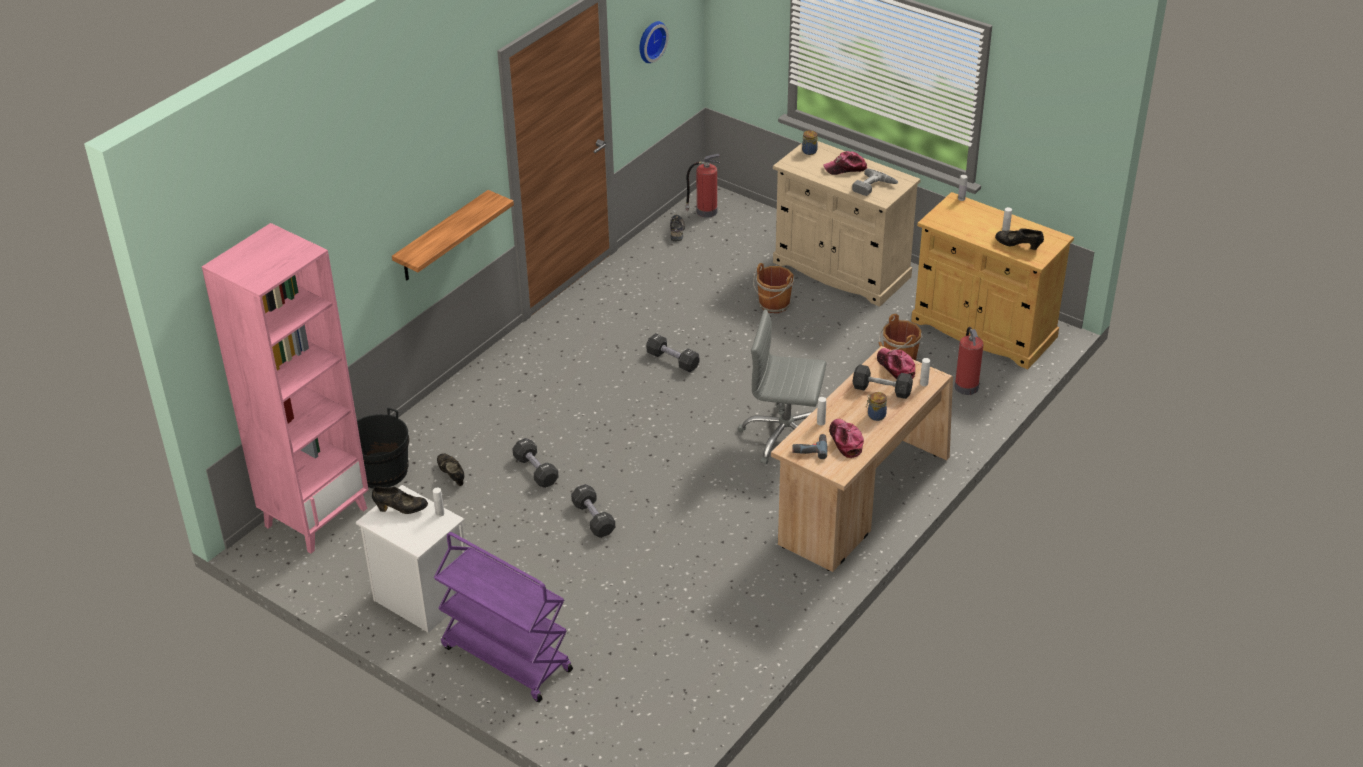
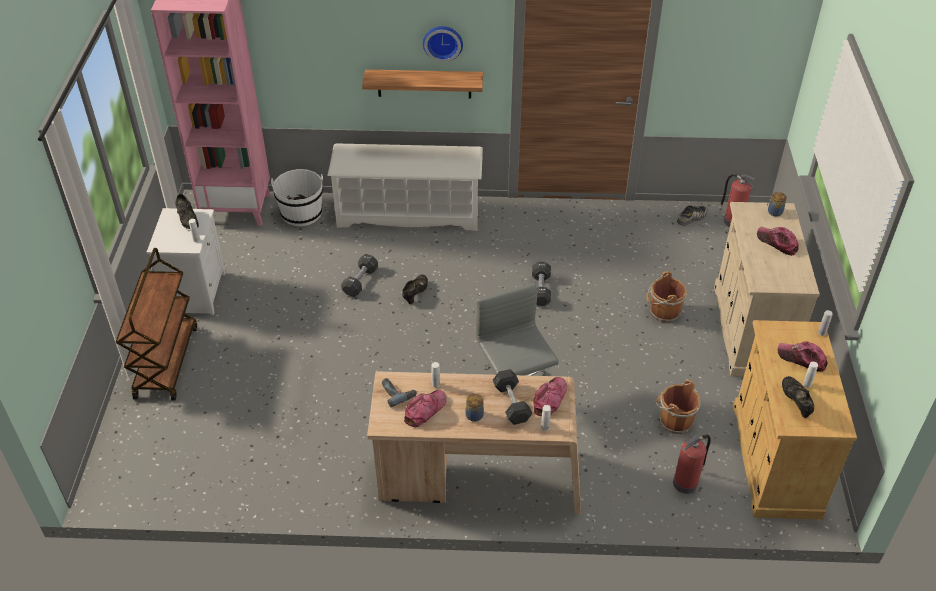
camera: 55 degrees right, 5 degrees up
black bucket [357,408,409,488] -> white bucket [271,169,323,226]
purple cart [434,532,573,702] -> brown cart [116,248,197,401]
black shoe [437,453,464,486] -> black shoe moved to [402,275,428,304]
black dumbbell [571,484,615,538] -> none
wall clock [640,21,669,63] -> wall clock moved to [423,26,463,62]
power drill [852,169,898,196] -> none
none -> white shoe rack [327,143,483,231]
none -> cap [778,341,828,372]

